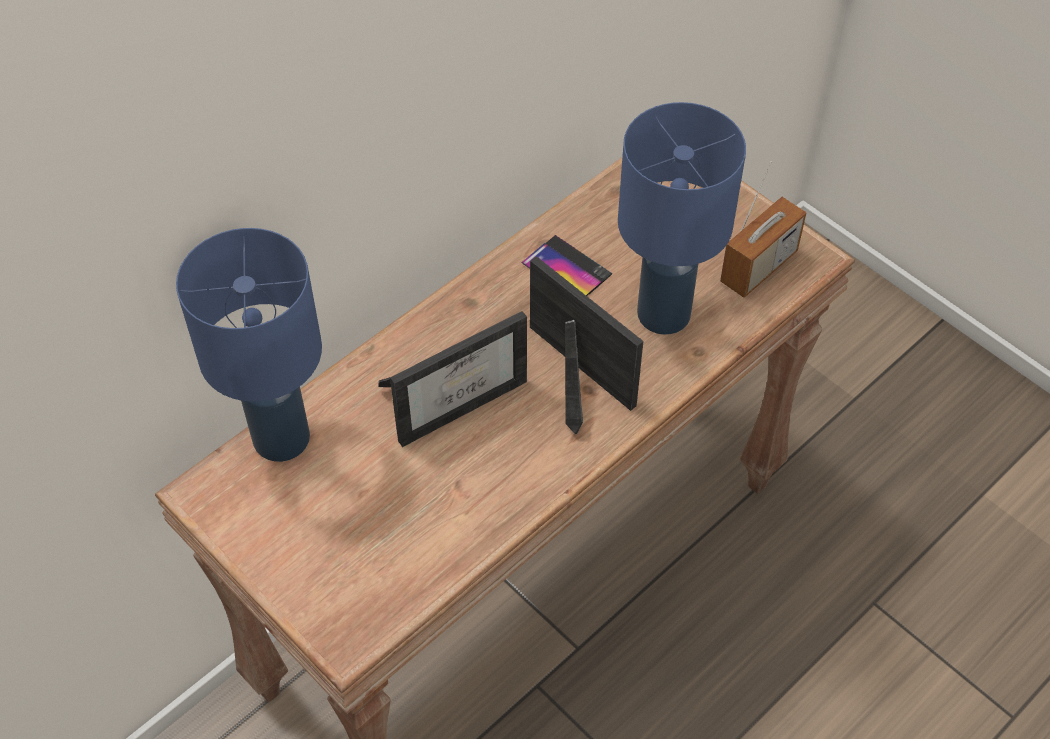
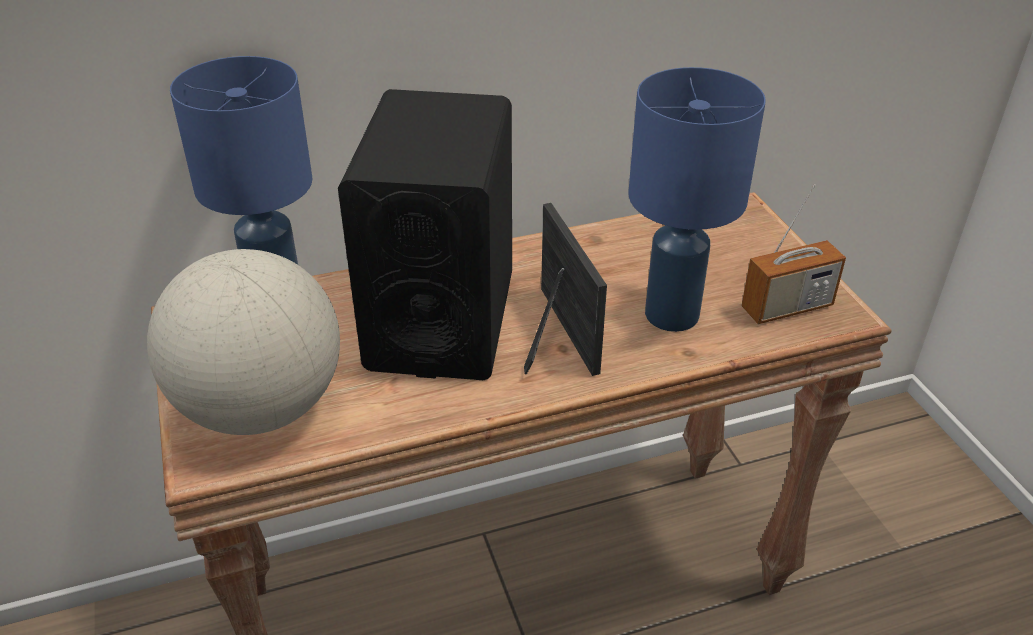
camera: 25 degrees right, 15 degrees down
picture frame [378,311,527,447] -> black speaker [338,89,512,380]
phone [522,235,612,296] -> none
none -> globe [147,249,340,435]

